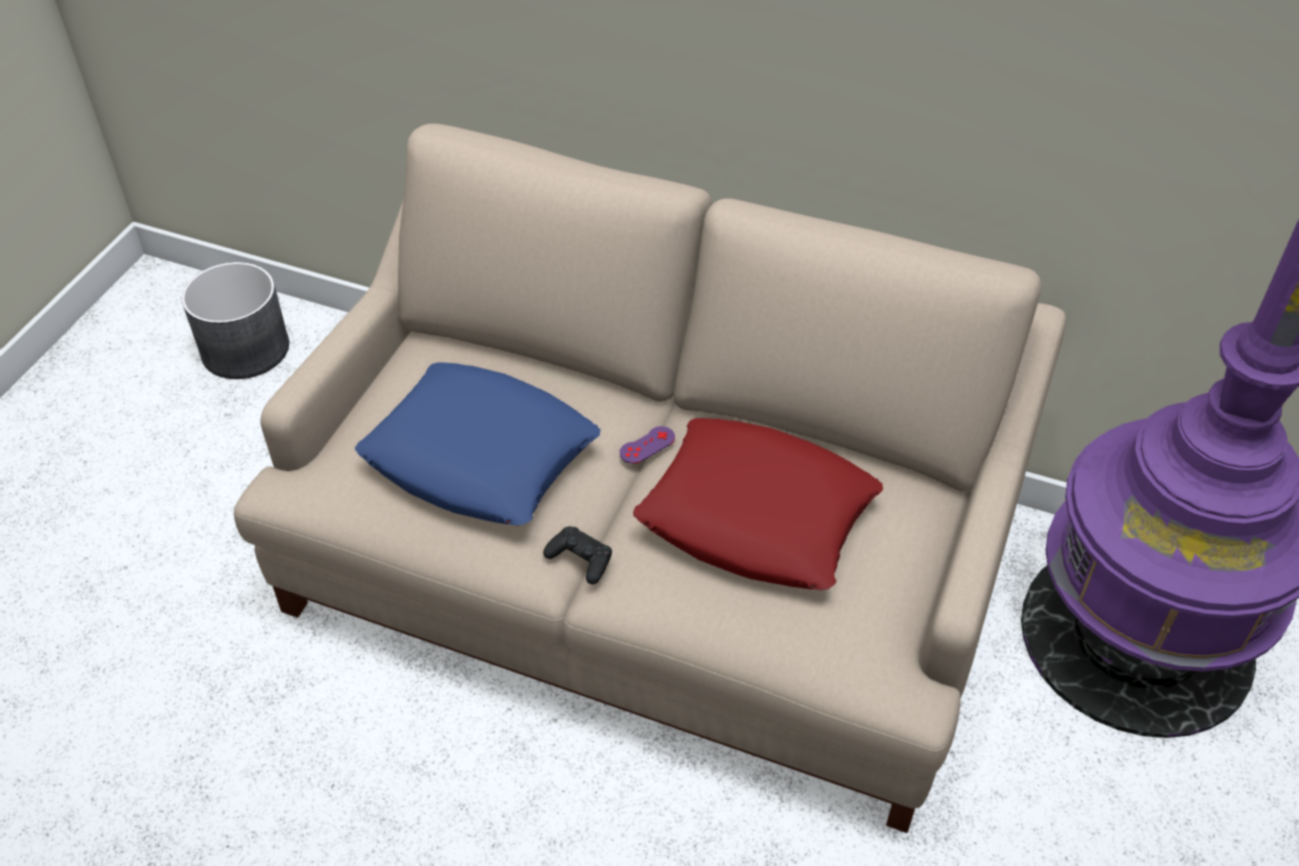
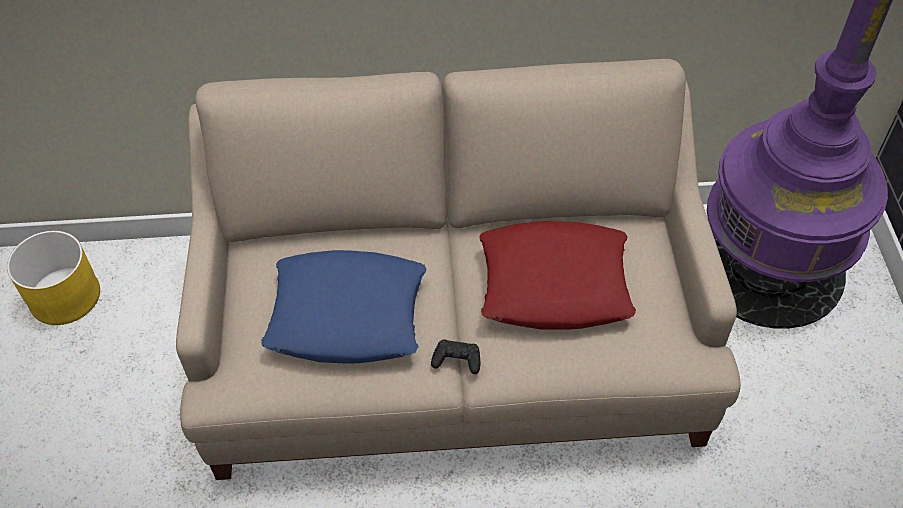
camera: 25 degrees left, 5 degrees up
grey planter [182,262,289,379] -> yellow planter [7,231,100,325]
purple game controller [620,426,675,464] -> none

